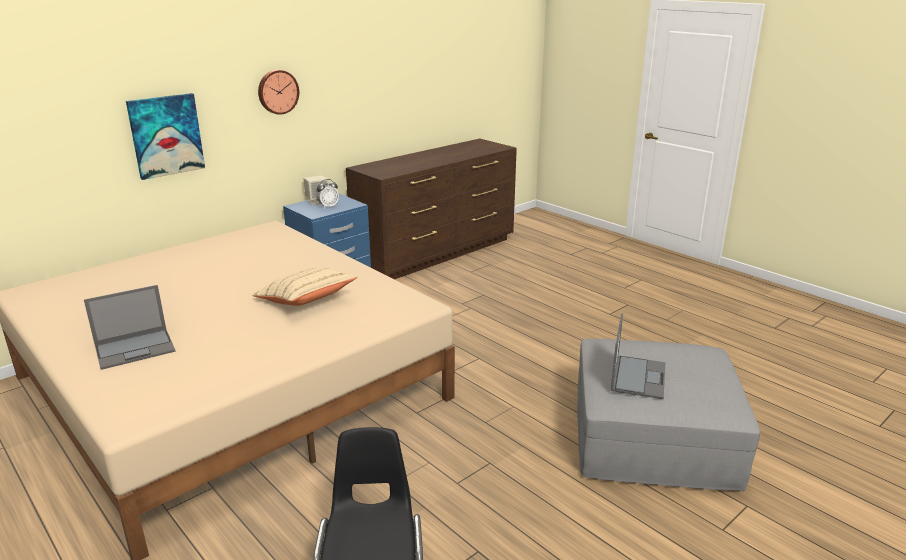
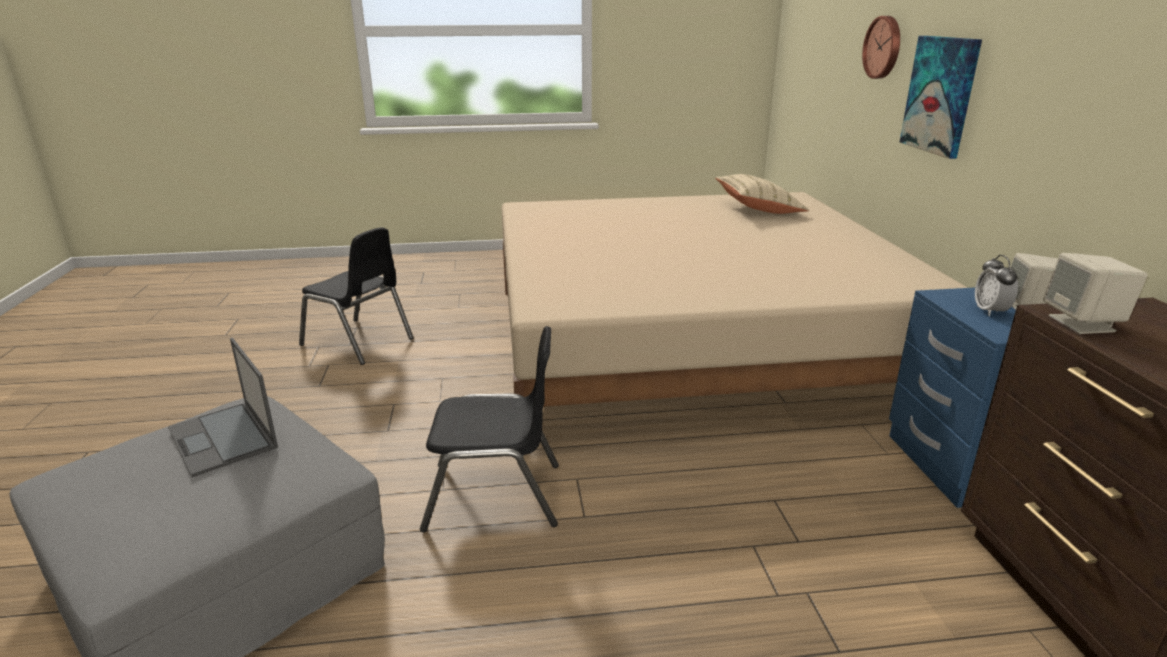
camera: 125 degrees right, 0 degrees up
laptop [84,285,175,370] -> none
beige pillow [252,268,358,306] -> beige pillow moved to [715,174,809,214]
wall clock [258,70,299,115] -> wall clock moved to [862,16,900,79]
none -> black chair [420,326,559,532]
none -> beige speaker [1043,253,1148,334]

